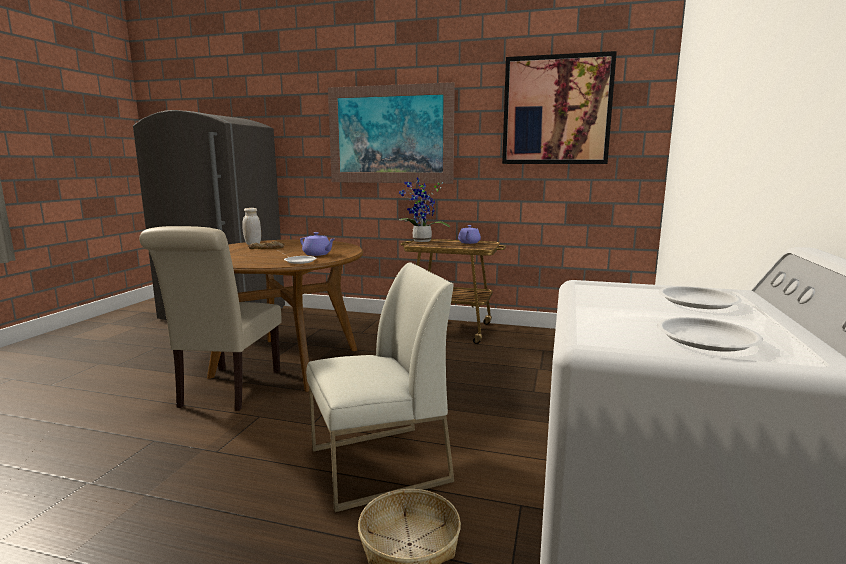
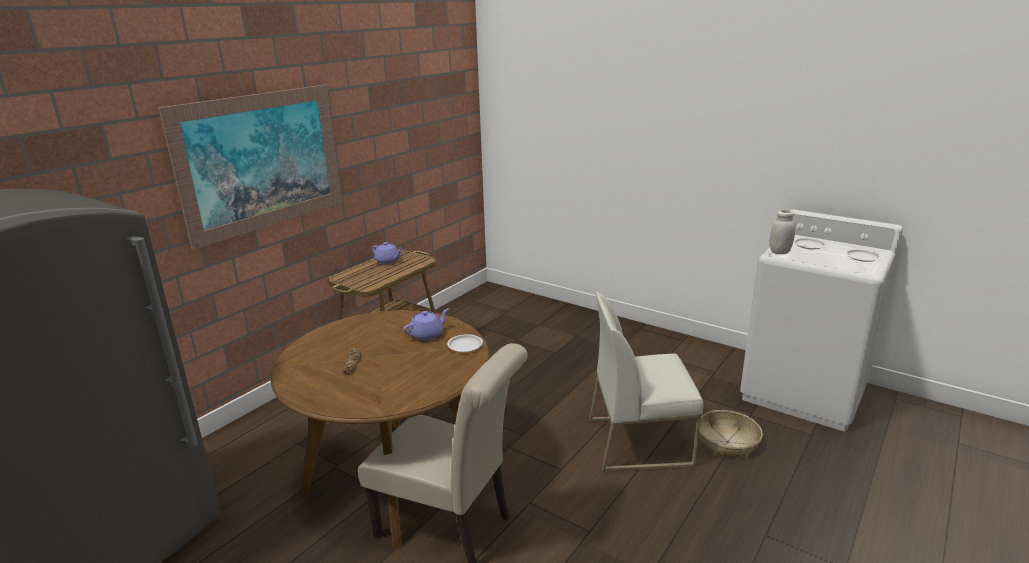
camera: 70 degrees left, 10 degrees up
white jar [242,208,261,245] -> white jar moved to [770,210,795,254]
white chair [306,262,454,512] -> white chair turned 90 degrees counterclockwise [589,292,704,472]
potted plant [399,177,450,242] -> none
picture [502,51,617,164] -> none

